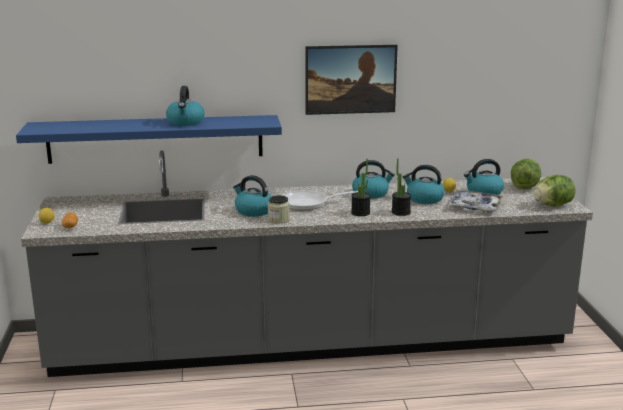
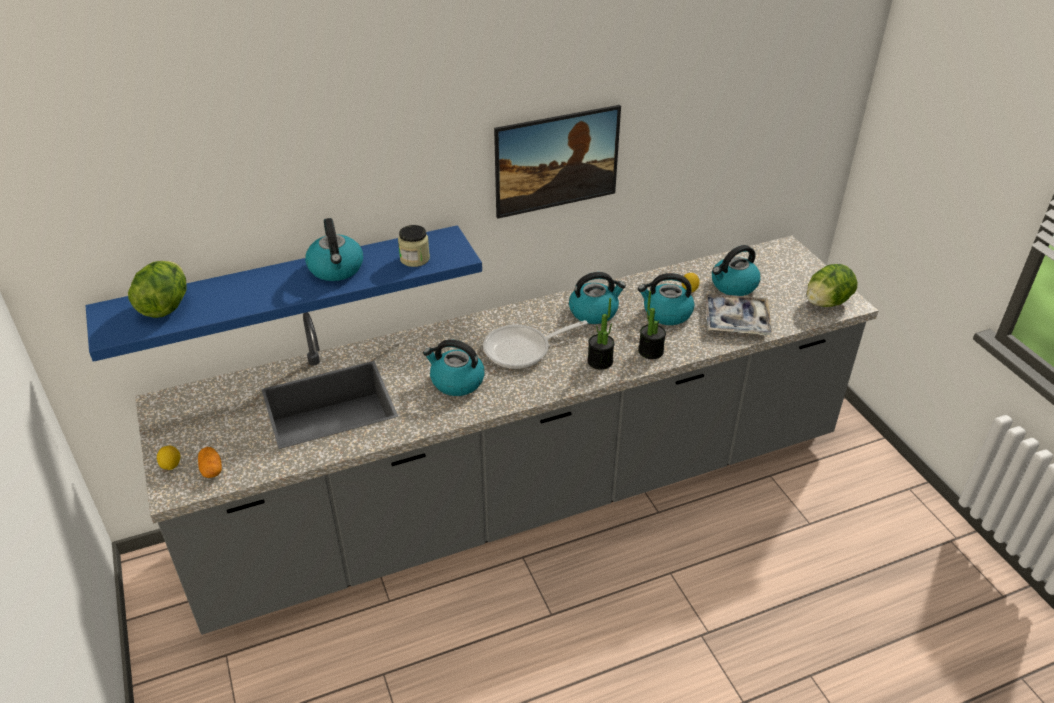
camera: 15 degrees left, 20 degrees up
jar [268,195,290,223] -> jar moved to [398,225,430,267]
lettuce [511,159,541,189] -> lettuce moved to [128,261,187,318]

